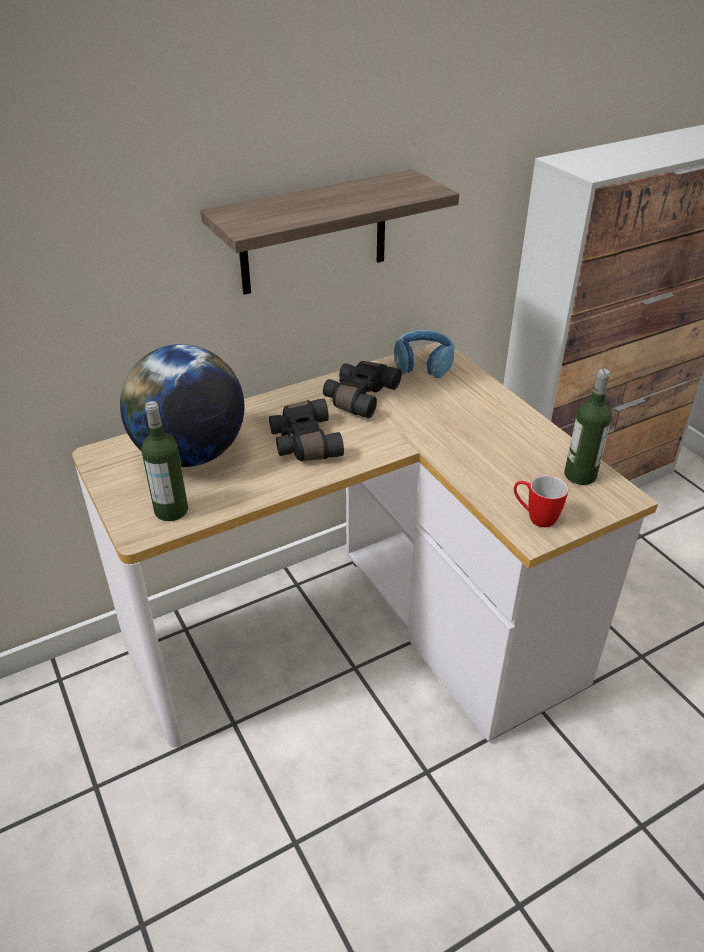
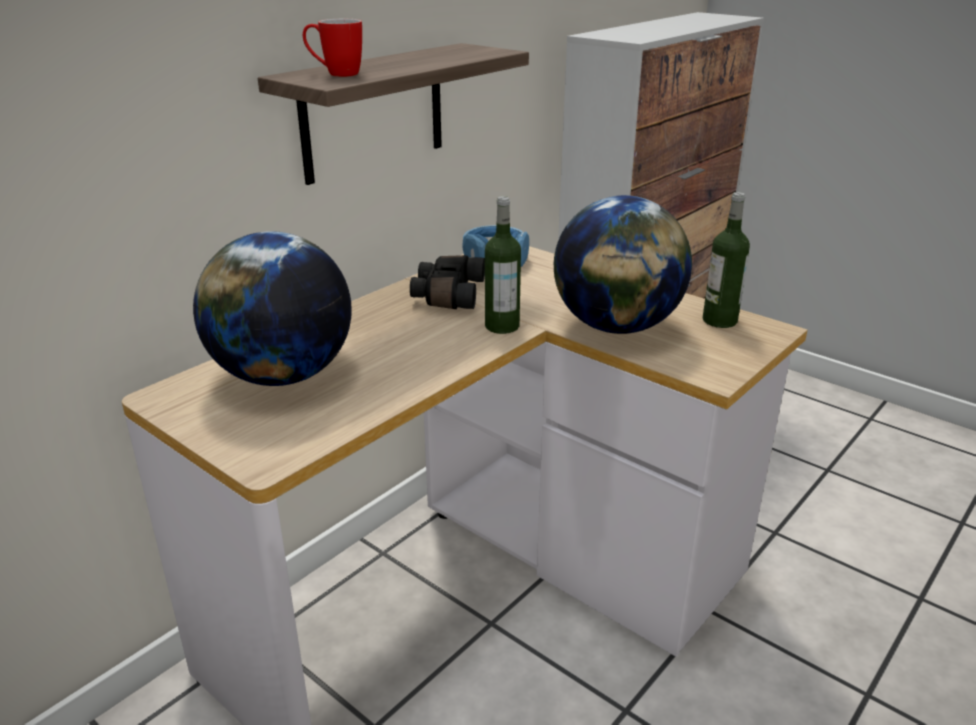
camera: 20 degrees left, 10 degrees down
bottle [141,401,188,521] -> bottle moved to [485,196,521,334]
black binoculars [269,399,344,461] -> none
mug [514,475,569,527] -> mug moved to [303,19,362,77]
none -> globe [554,195,692,334]

